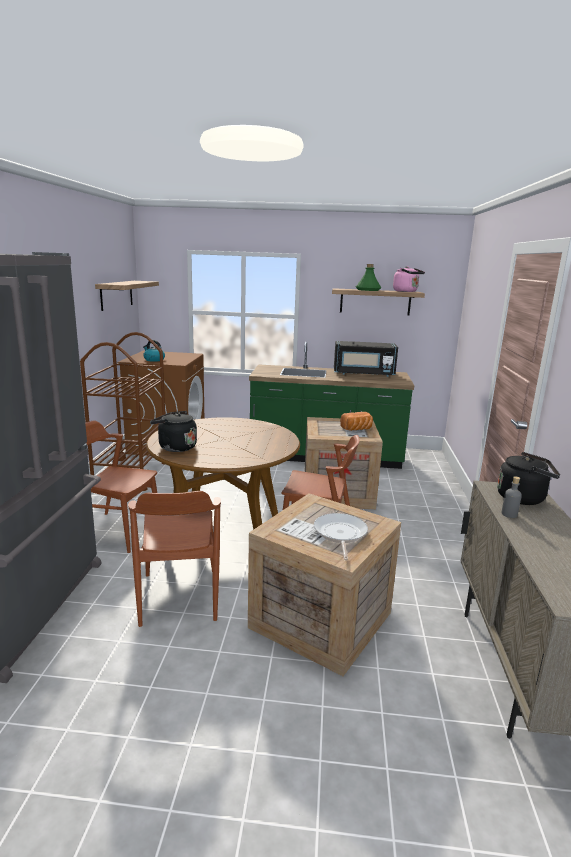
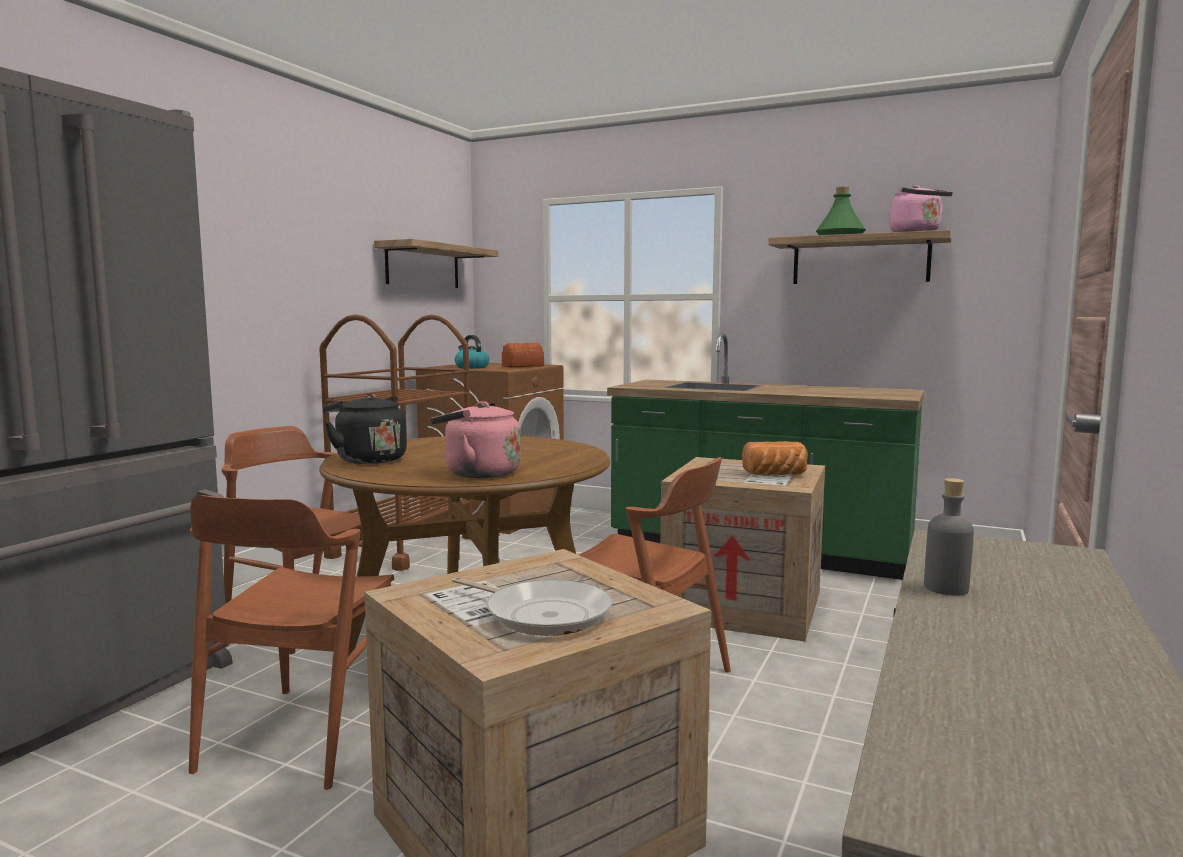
camera: 20 degrees right, 10 degrees down
frying pan [314,513,368,561] -> frying pan turned 105 degrees clockwise [452,577,613,636]
black microwave [334,341,398,377] -> none
black kettle [497,452,560,505] -> none
none -> pink kettle [430,401,521,478]
none -> bread [502,343,544,367]

